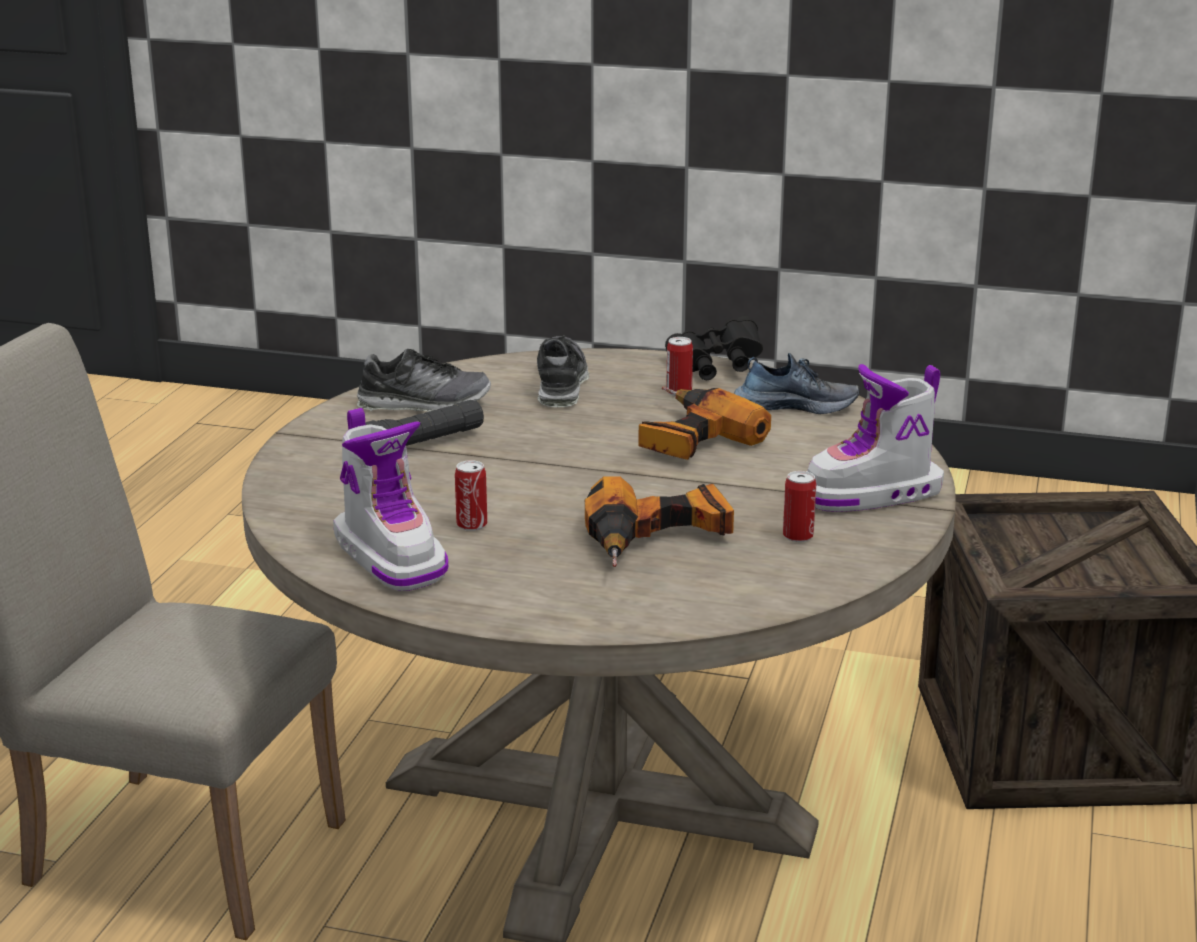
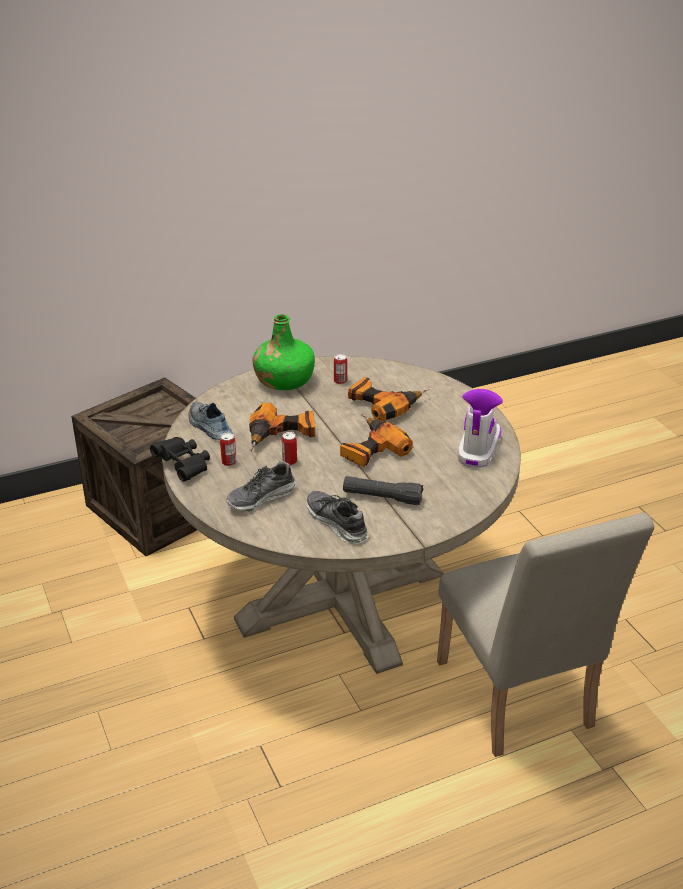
camera: 130 degrees left, 10 degrees up
can [455,460,487,531] -> can moved to [282,432,297,465]
boot [807,364,944,512] -> green bottle [252,314,315,390]
none -> power drill [340,414,413,467]

